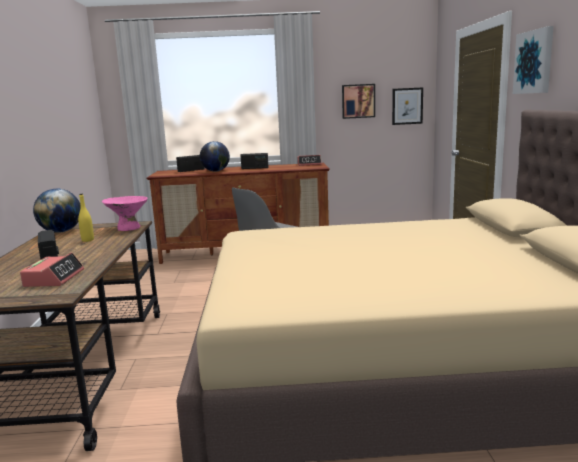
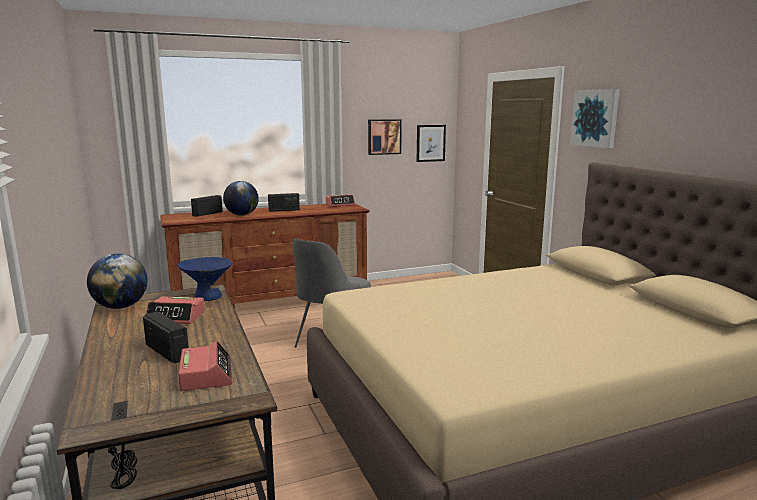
camera: 20 degrees left, 0 degrees up
yellow bottle [78,194,94,242] -> alarm clock [146,297,205,324]
pink bowl [102,196,148,231] -> blue bowl [177,257,232,301]

